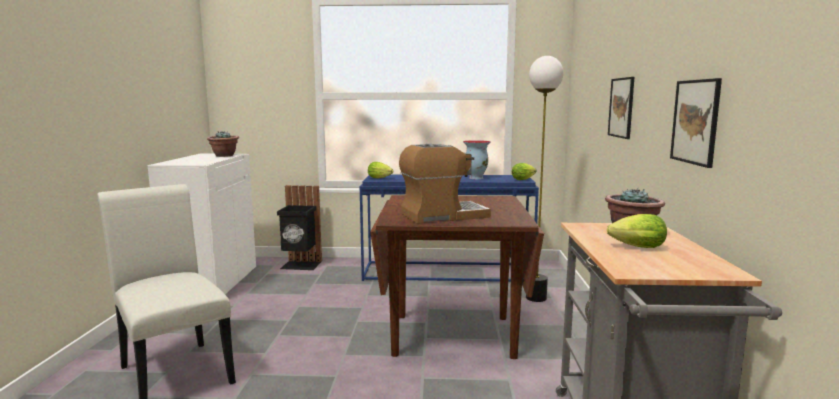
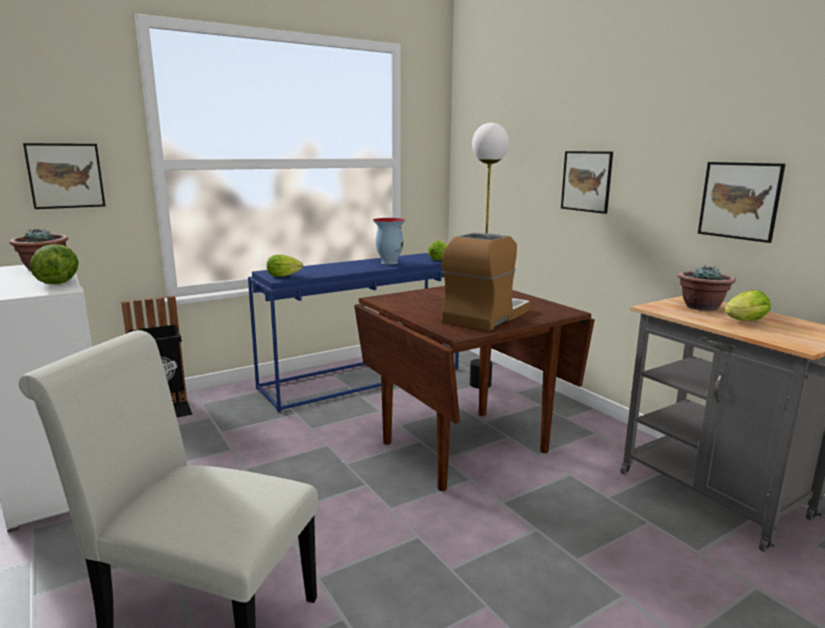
camera: 35 degrees left, 5 degrees up
none -> picture [23,143,105,209]
none -> lettuce [30,244,78,284]

